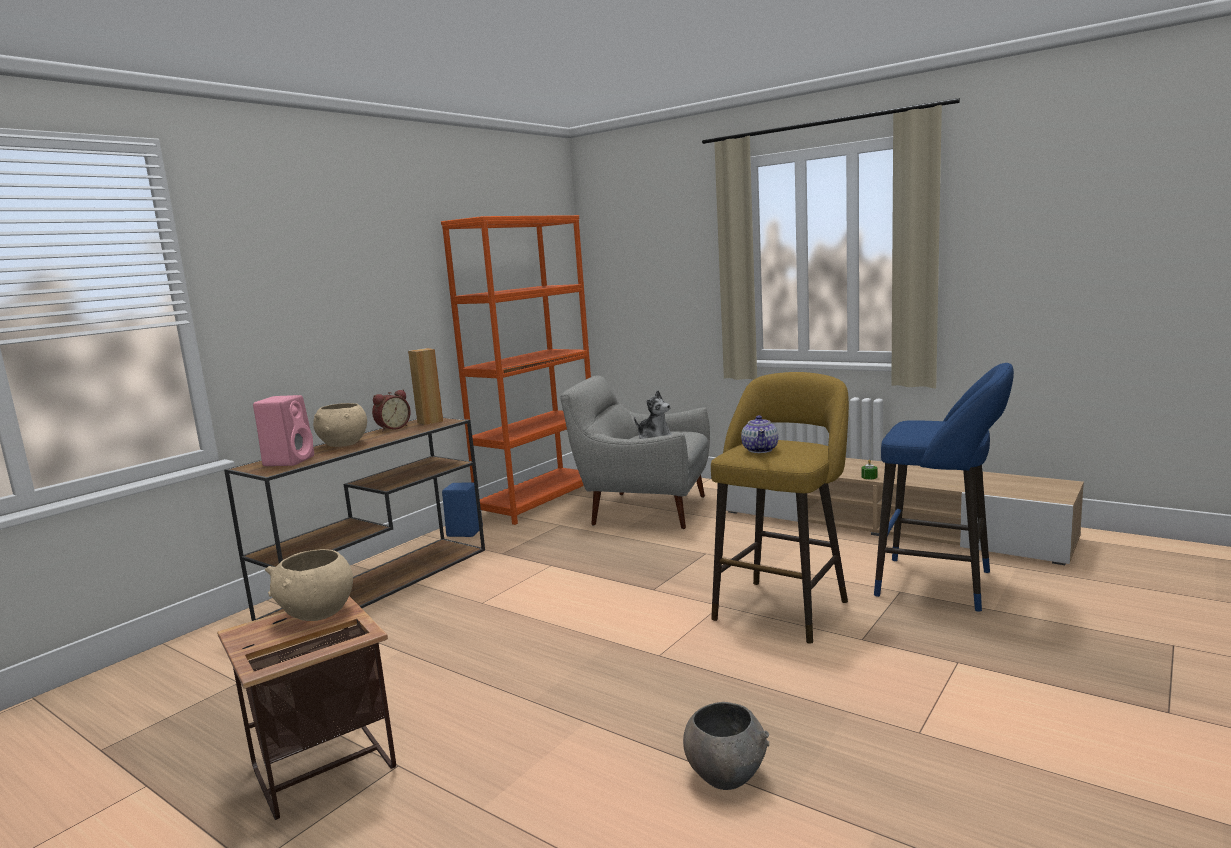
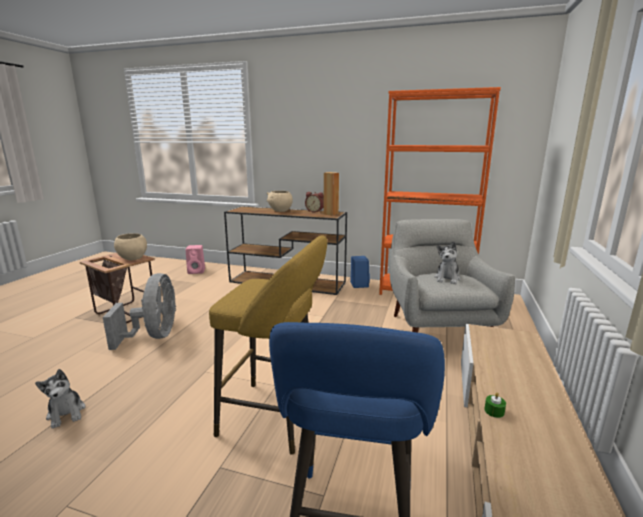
camera: 70 degrees right, 5 degrees up
pink speaker [253,395,314,466] -> pink speaker moved to [186,245,205,274]
grey bowl [683,702,769,790] -> plush toy [35,369,86,429]
teapot [741,415,778,453] -> none
none -> grey fan [103,273,176,350]

